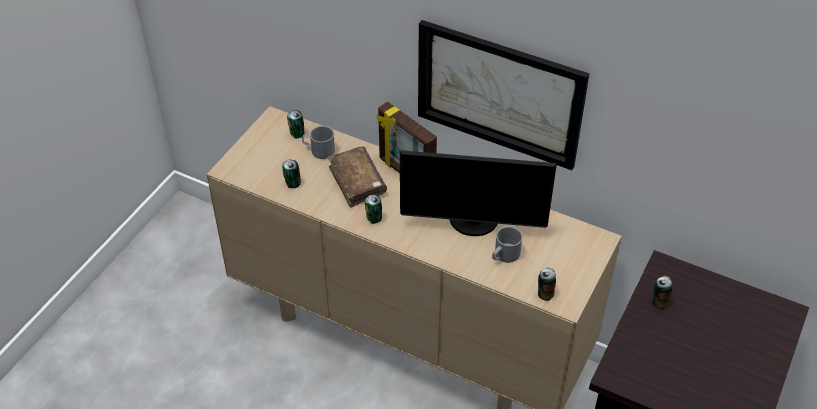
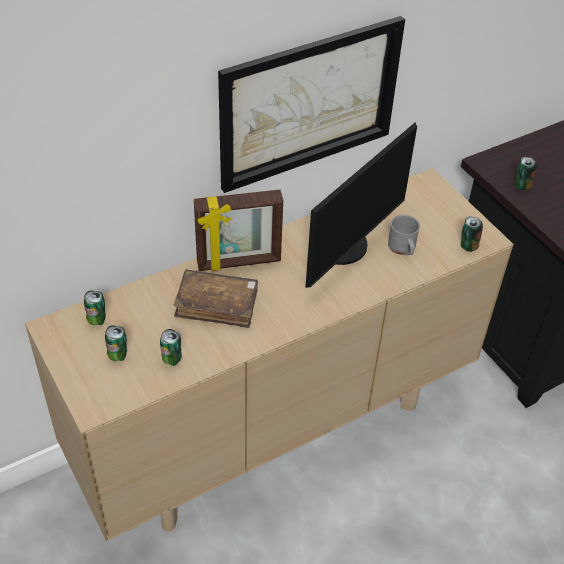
camera: 60 degrees left, 0 degrees up
grey mug [302,126,335,159] -> none
can [365,194,382,224] -> can moved to [105,326,127,361]

